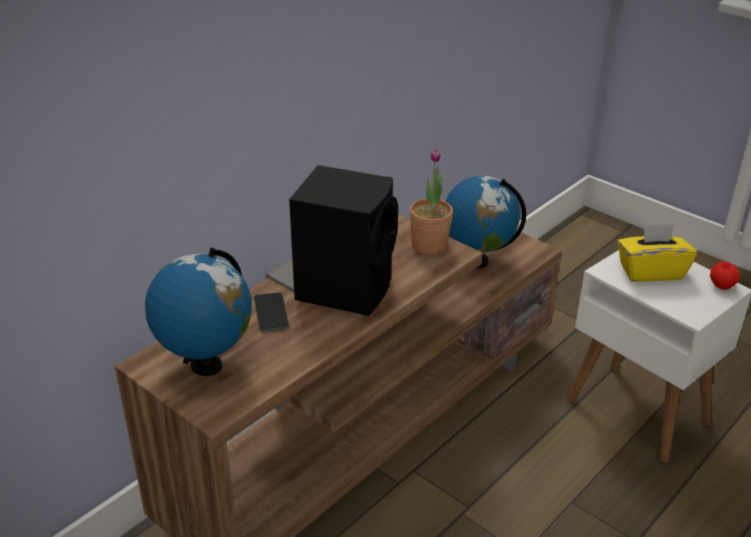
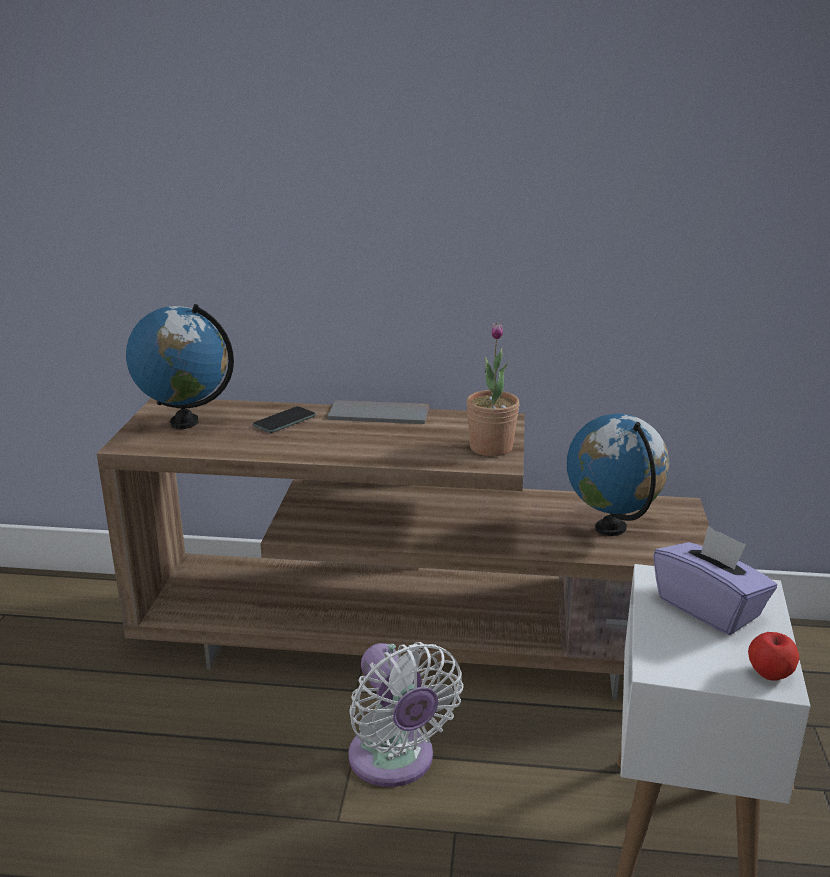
camera: 55 degrees right, 10 degrees down
black speaker [289,165,398,316] -> none
yellow tissue box [617,224,697,282] -> purple tissue box [653,526,777,635]
none -> white fan [348,642,463,787]

